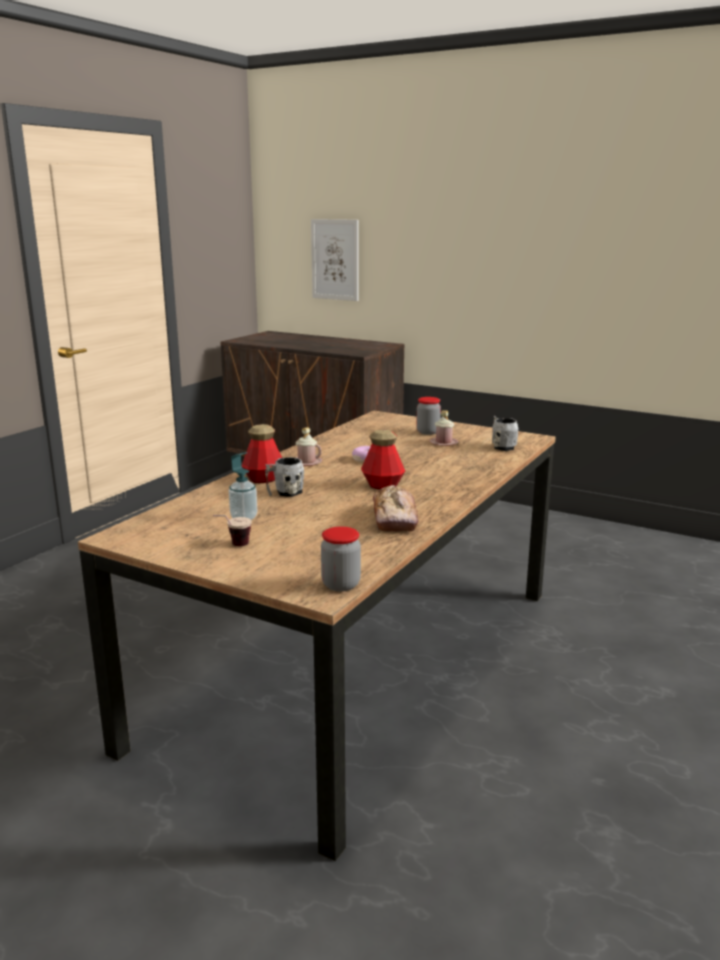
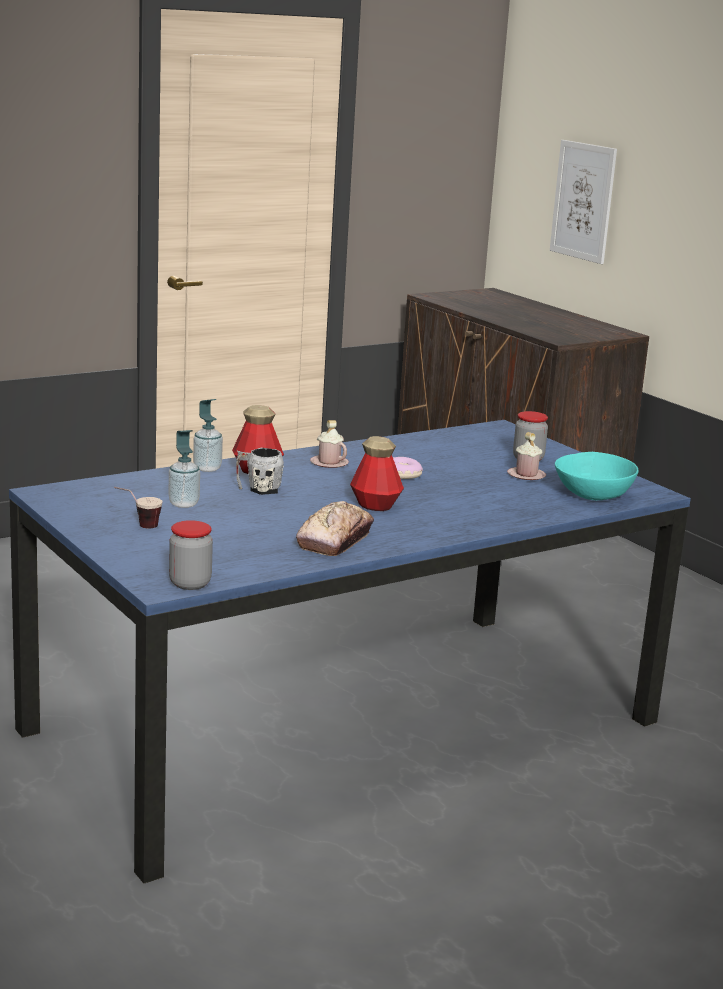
camera: 25 degrees right, 0 degrees up
brown dining table [78,410,556,861] -> blue dining table [9,420,691,884]
grey mug [492,416,519,451] -> turquoise bowl [555,452,639,500]
none -> soap dispenser [193,399,223,472]

